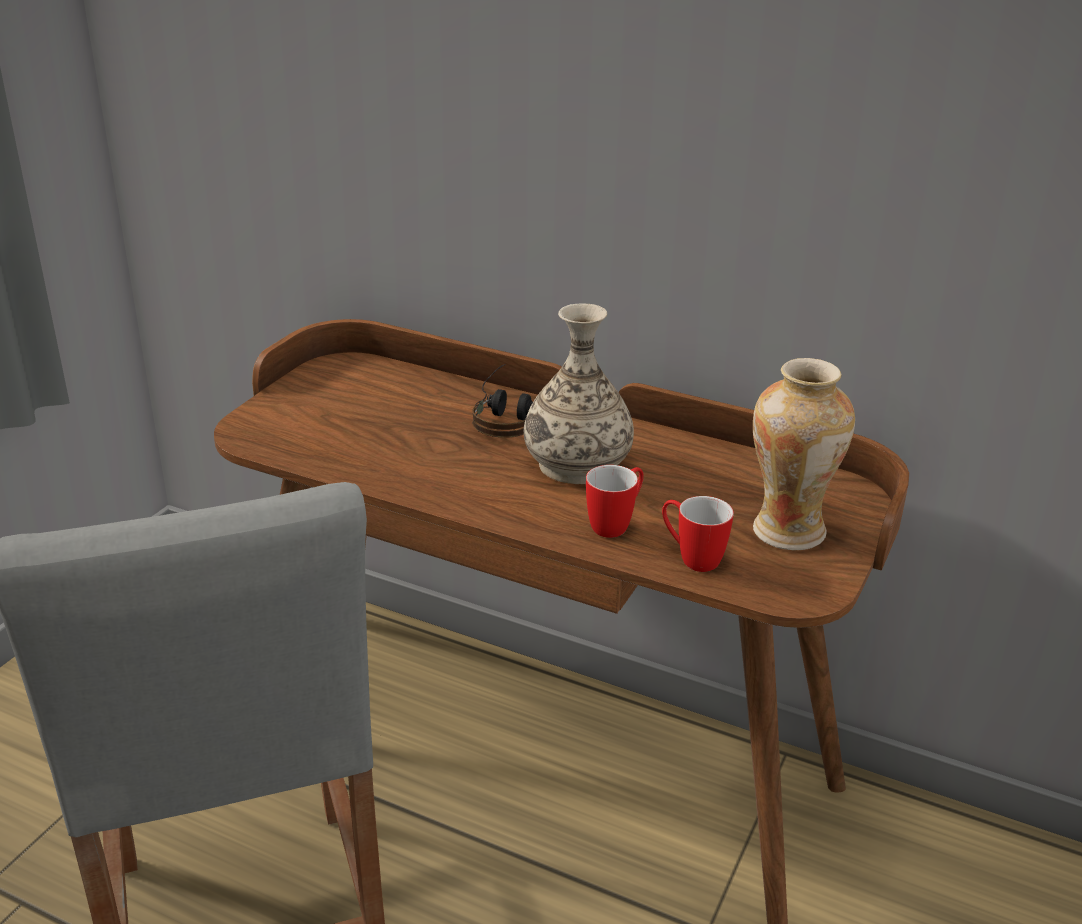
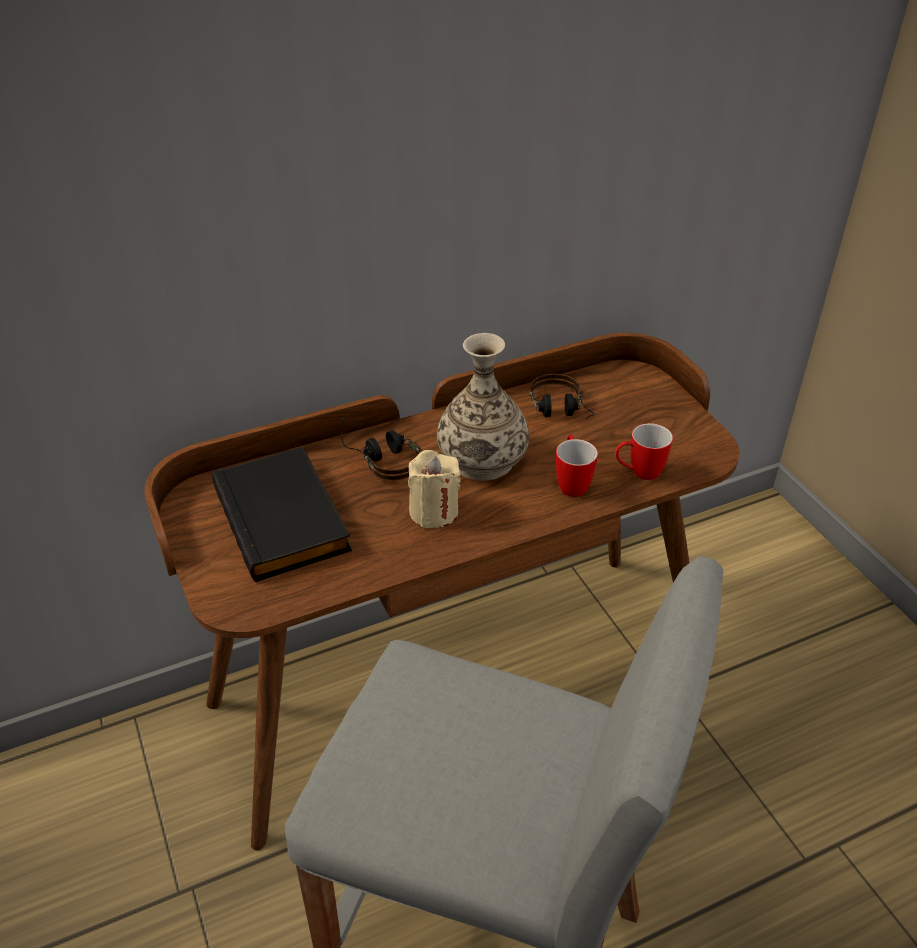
camera: 50 degrees left, 10 degrees up
vase [753,358,855,550] -> none
none -> black book [212,446,352,582]
none -> beige candle [408,450,461,528]
none -> headphones [530,374,595,419]

